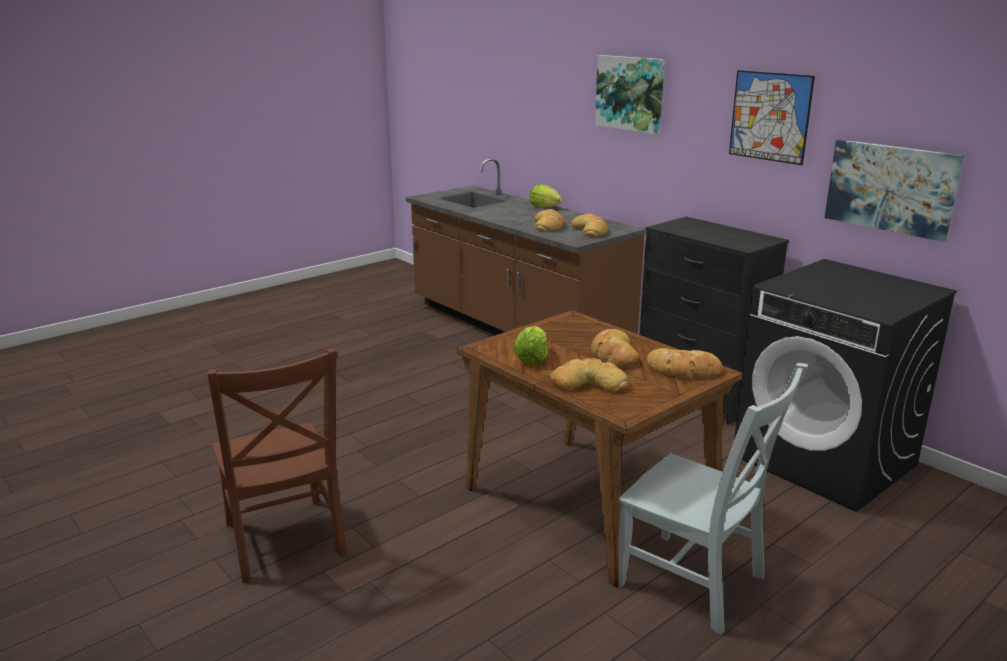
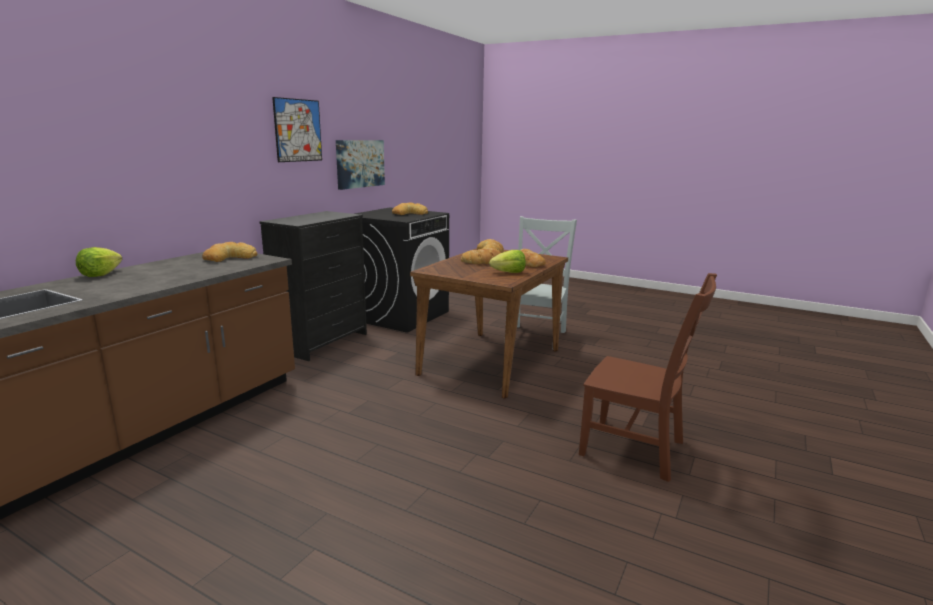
camera: 110 degrees left, 5 degrees down
brown chair [207,348,347,583] -> brown chair turned 75 degrees clockwise [579,273,717,482]
bread [534,209,565,232] -> bread moved to [392,202,428,215]
picture [595,55,665,134] -> none

